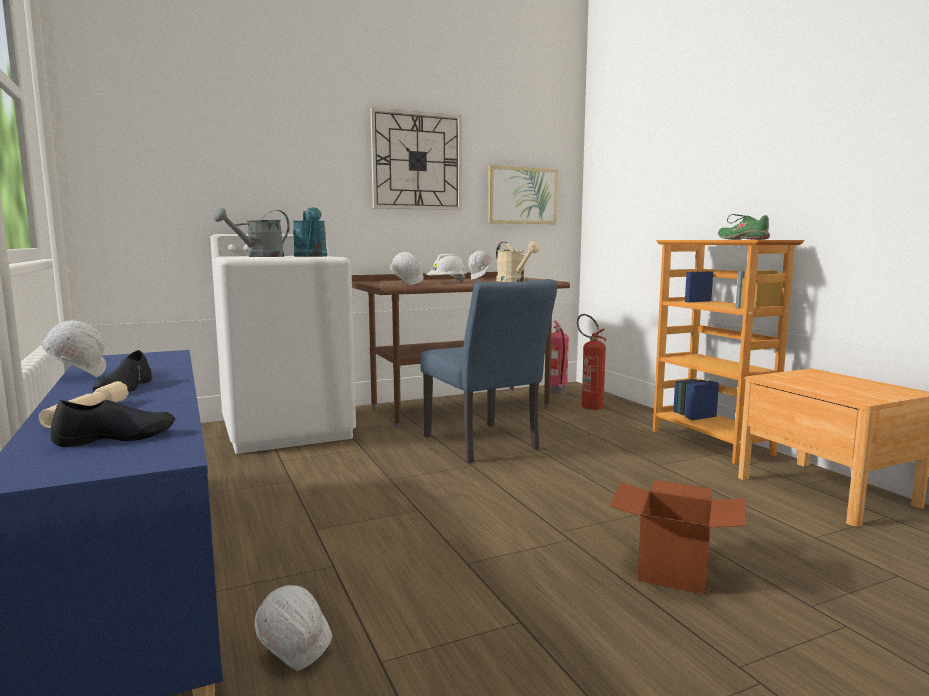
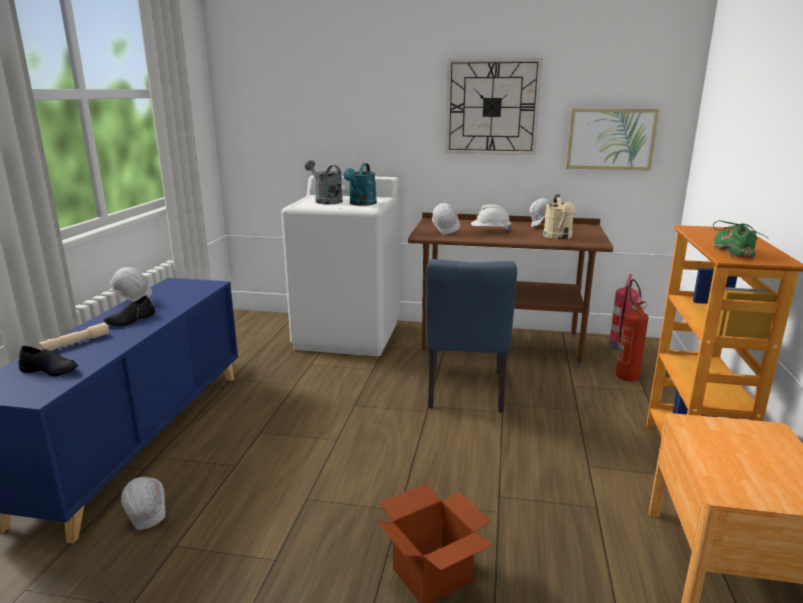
camera: 35 degrees right, 10 degrees up
grey watering can [214,207,290,257] -> grey watering can turned 60 degrees clockwise [305,160,343,204]

